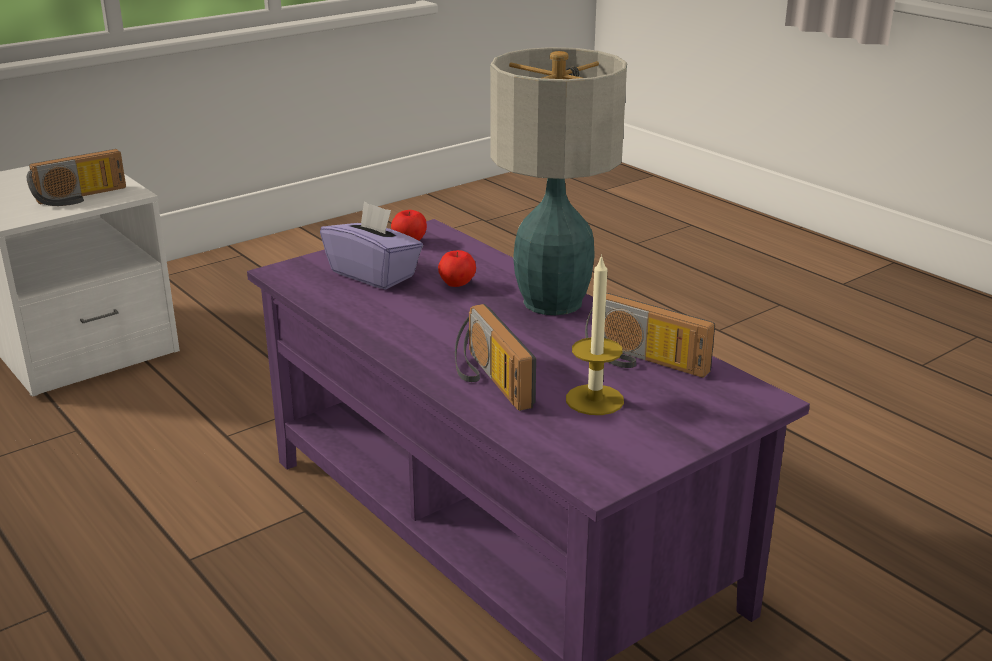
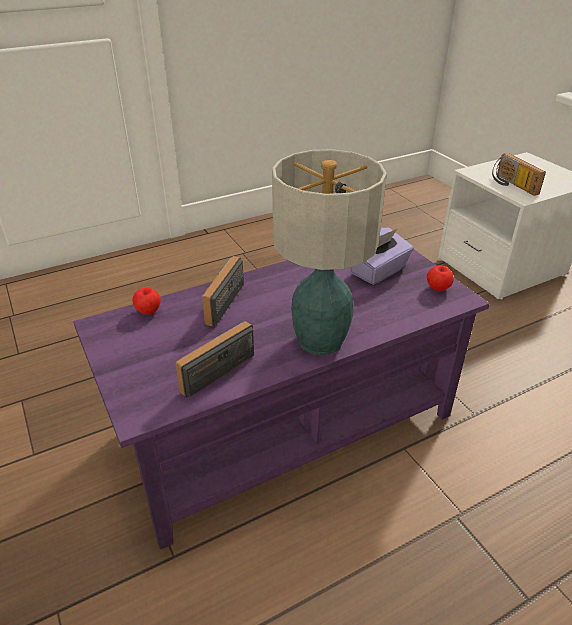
camera: 100 degrees right, 10 degrees up
apple [438,250,476,287] -> apple moved to [132,288,161,315]
radio [455,304,536,411] -> radio turned 60 degrees counterclockwise [202,256,244,327]
candle [566,254,624,415] -> none

